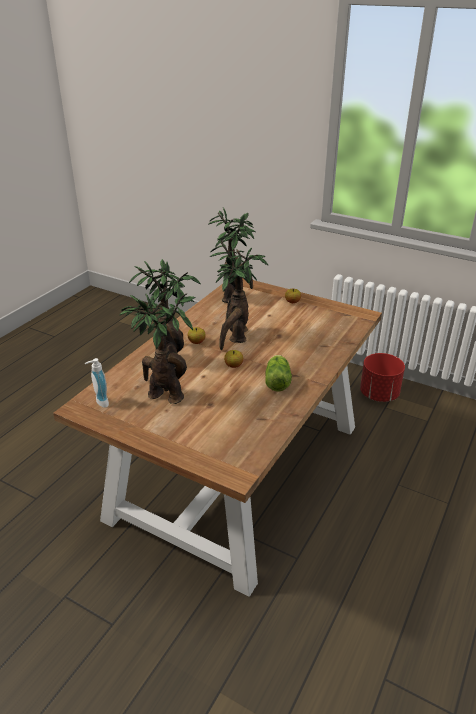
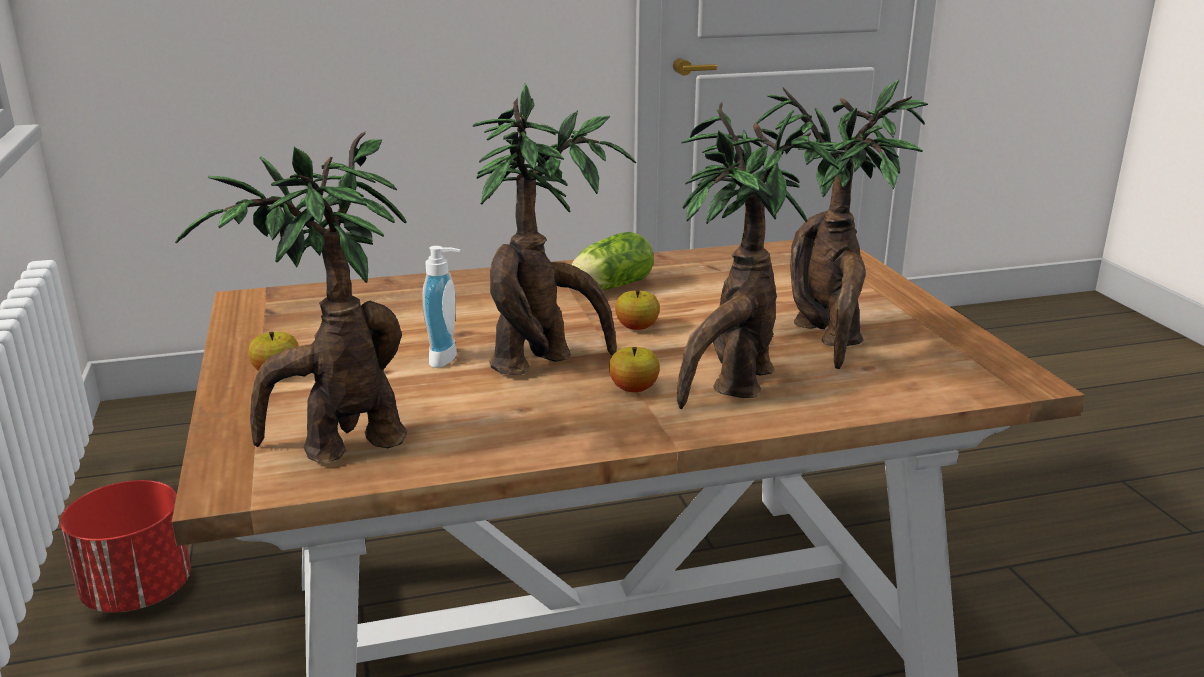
camera: 135 degrees left, 10 degrees down
soap dispenser [85,358,109,408] -> soap dispenser moved to [422,246,460,368]

